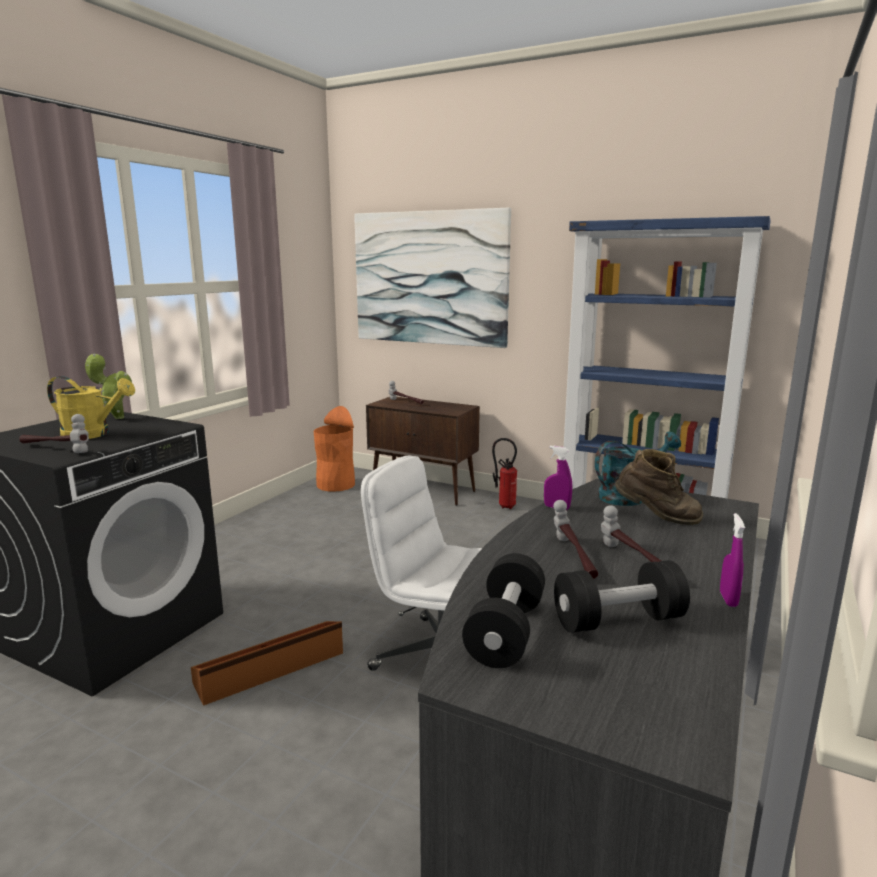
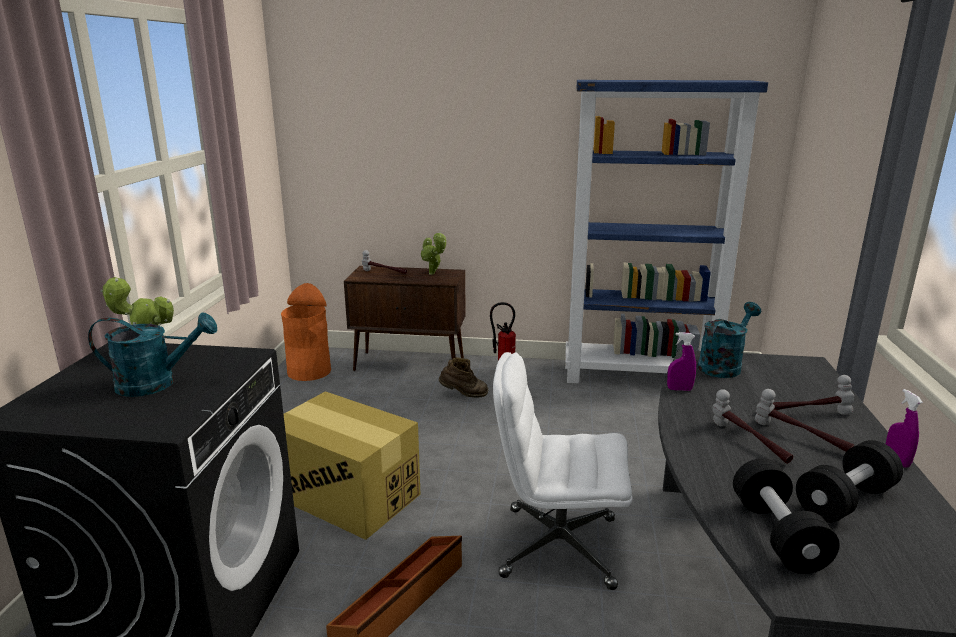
camera: 20 degrees left, 5 degrees up
hammer [19,414,89,453] -> hammer moved to [773,375,854,415]
yellow watering can [47,376,135,439] -> turquoise watering can [88,313,217,397]
picture [354,208,511,348] -> none
brown boot [615,449,703,525] -> brown boot moved to [439,357,488,398]
none -> cardboard box [284,391,420,540]
none -> potted plant [421,232,446,275]

